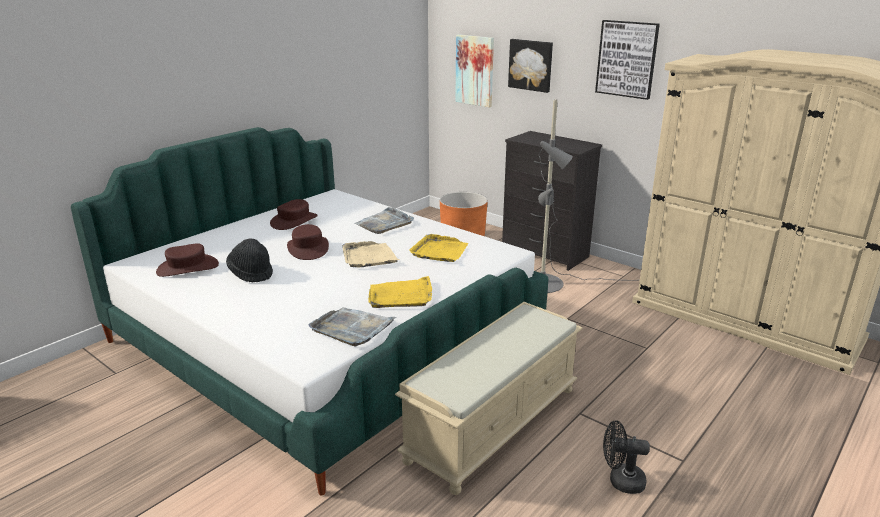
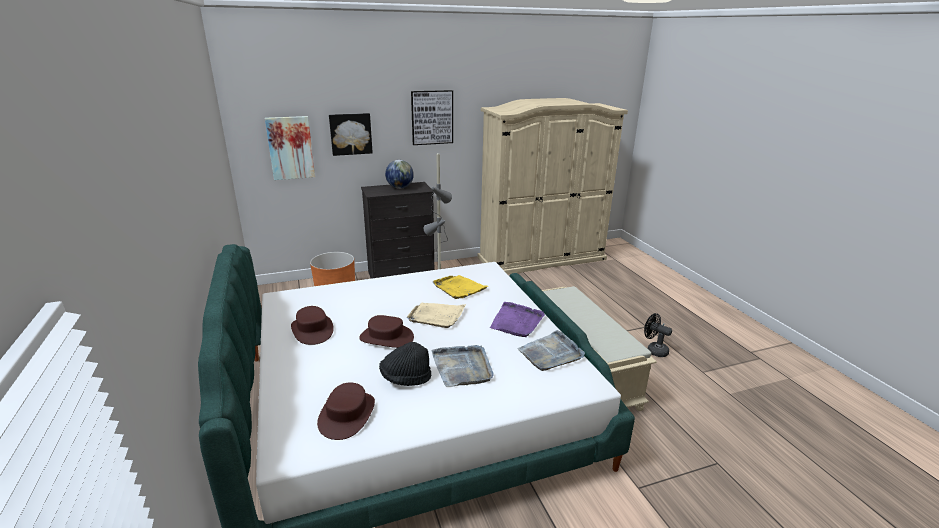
camera: 60 degrees left, 0 degrees up
grey tray [355,207,414,234] -> grey tray moved to [431,345,494,387]
yellow tray [368,276,432,308] -> purple tray [490,302,545,337]
black fan [603,421,650,494] -> black fan turned 90 degrees clockwise [644,313,672,357]
none -> globe [385,160,414,189]

